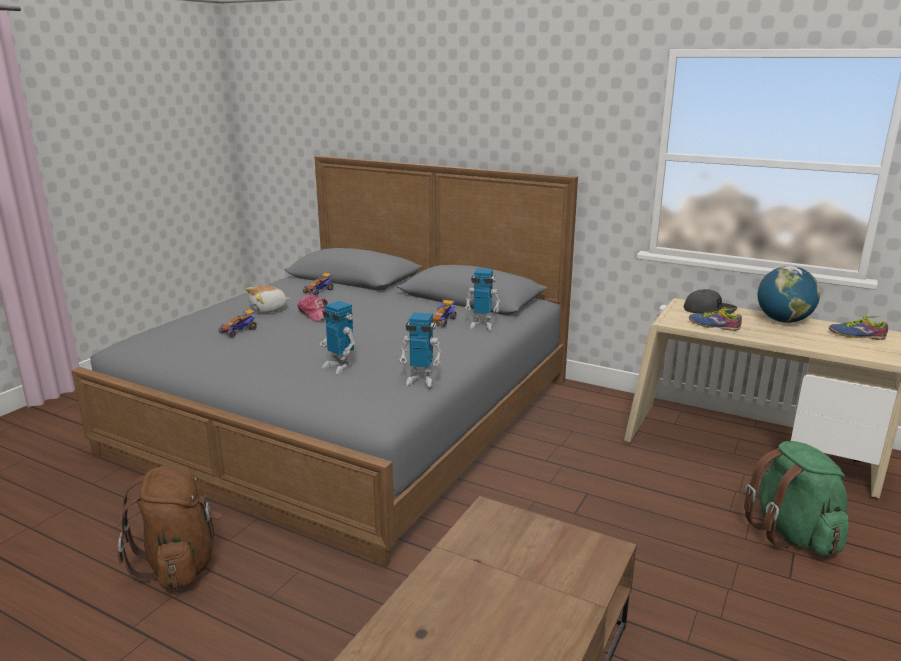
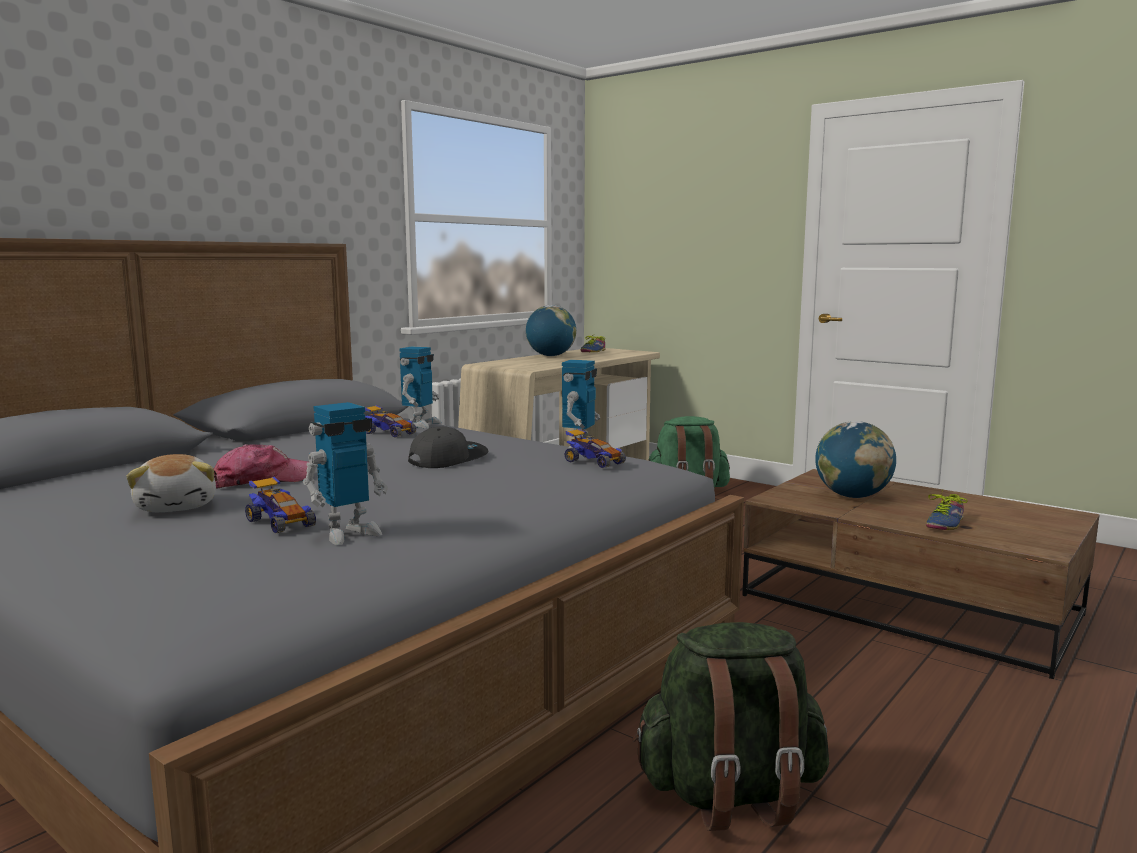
camera: 80 degrees left, 10 degrees down
brown backpack [118,466,221,589] -> green backpack [633,622,829,831]
toy car [303,272,333,296] -> toy car moved to [564,428,626,468]
toy robot [320,301,355,374] -> toy robot moved to [303,402,388,545]
grey cap [684,289,737,314] -> grey cap moved to [408,426,488,468]
shoe [689,307,742,331] -> shoe moved to [926,489,968,530]
none -> globe [815,421,896,498]

